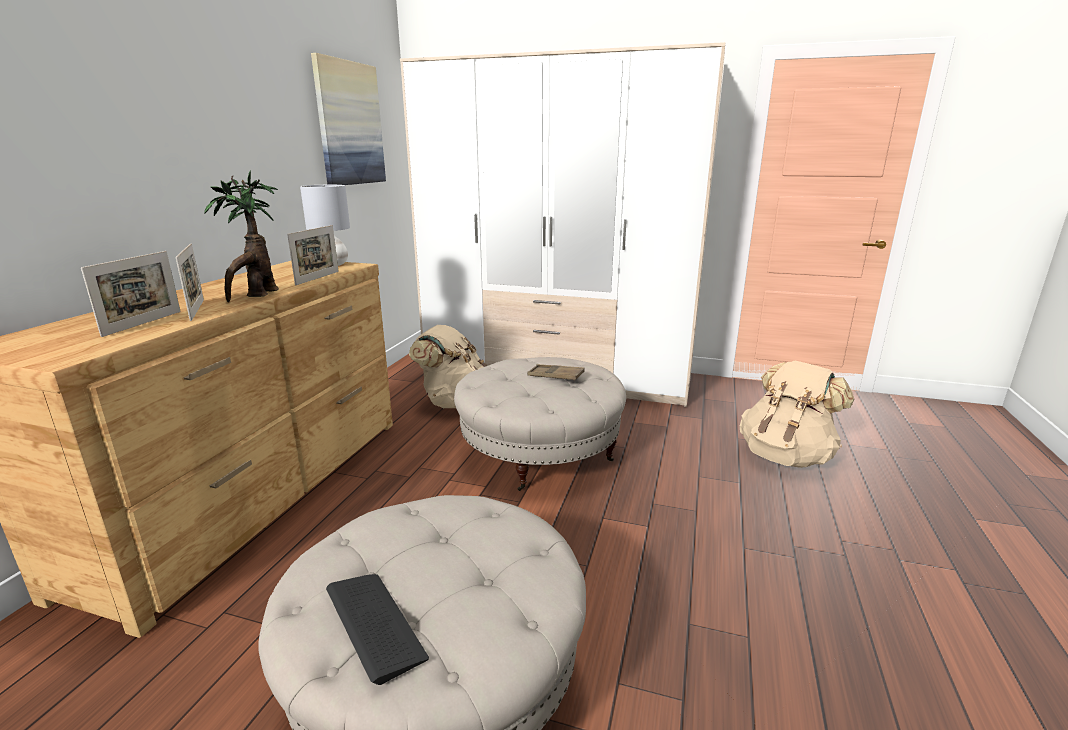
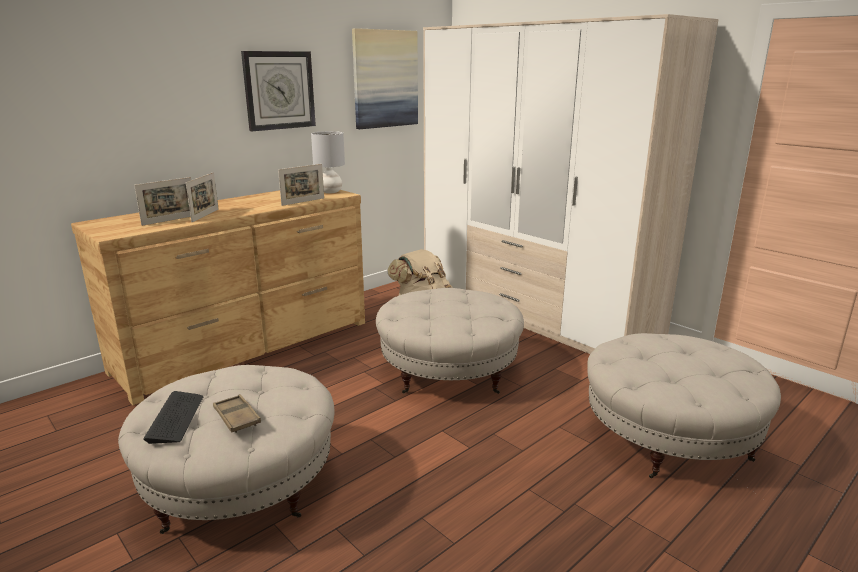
camera: 30 degrees right, 0 degrees up
potted plant [204,171,279,302] -> none
brown tray [527,364,585,381] -> brown tray moved to [213,394,261,433]
beige backpack [740,360,854,468] -> beige ottoman [587,333,781,478]
none -> wall clock [241,51,316,131]

